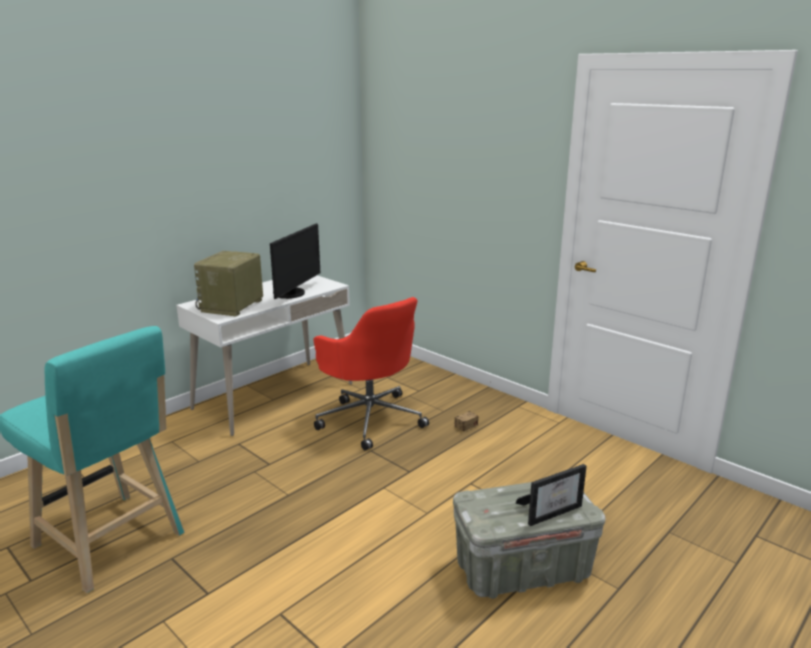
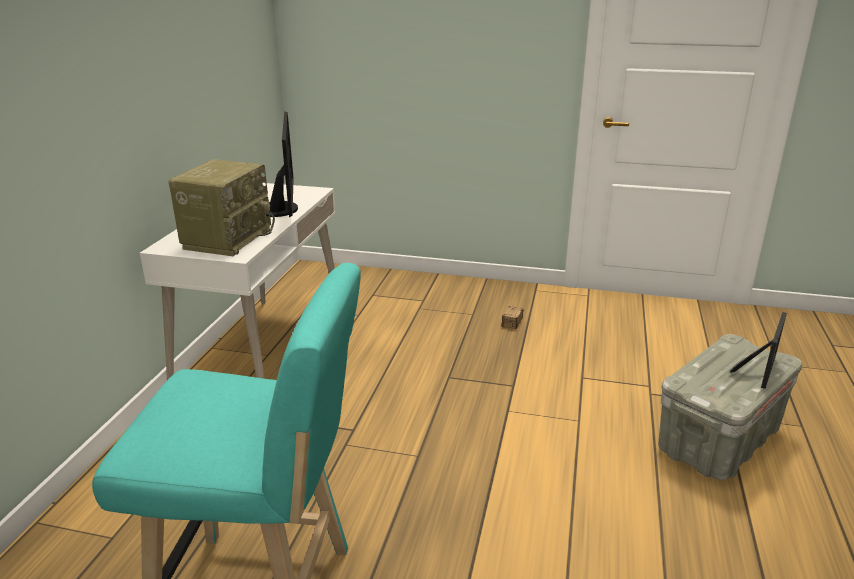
camera: 30 degrees left, 5 degrees up
radio [194,251,263,316] -> radio turned 150 degrees counterclockwise [168,159,275,256]
red office chair [314,297,429,450] -> none

